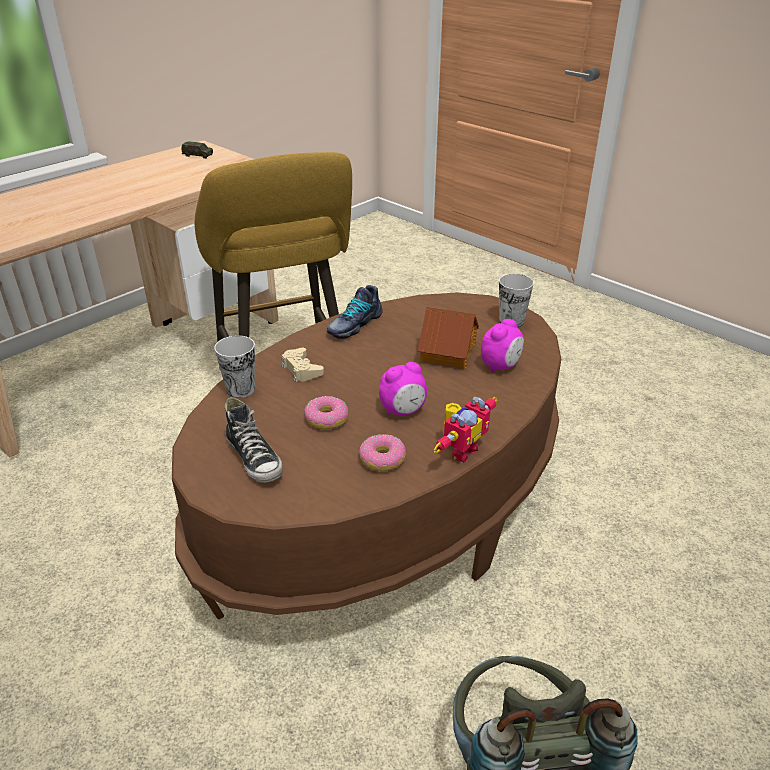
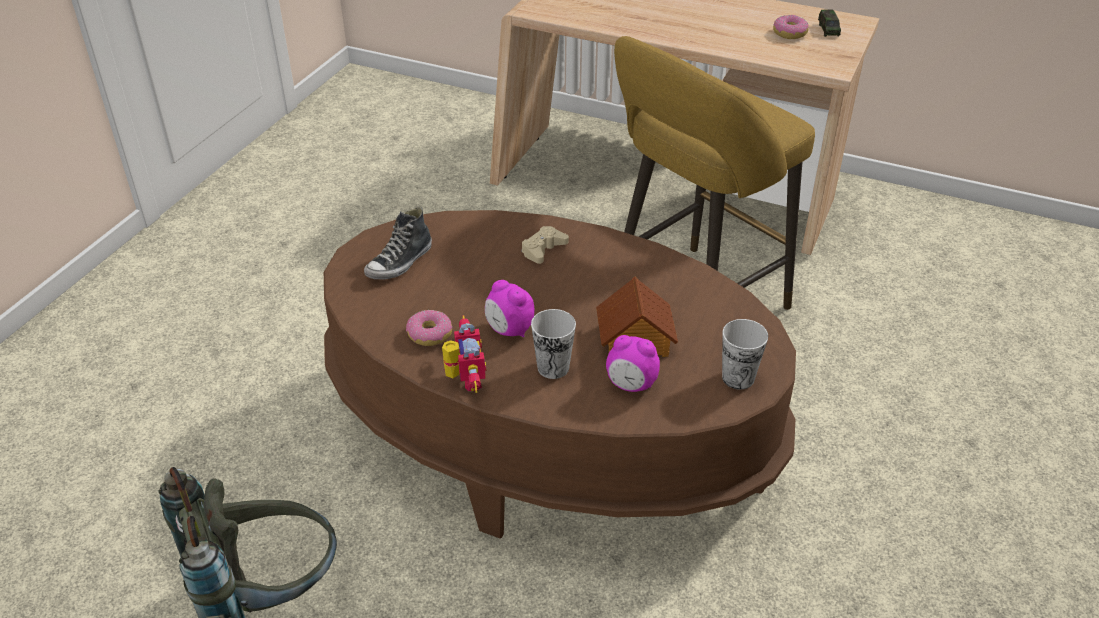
camera: 70 degrees right, 5 degrees up
cup [214,335,255,398] -> cup moved to [531,309,576,379]
donut [304,396,348,430] -> donut moved to [773,15,809,39]
shoe [327,285,383,339] -> none
toy robot [434,396,497,463] -> toy robot turned 120 degrees counterclockwise [442,315,486,393]

